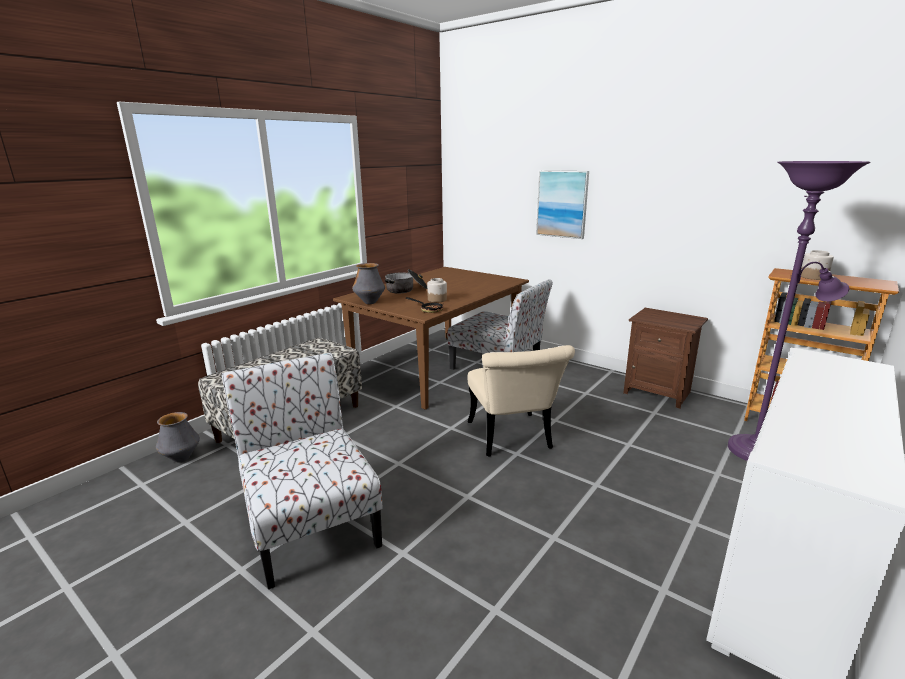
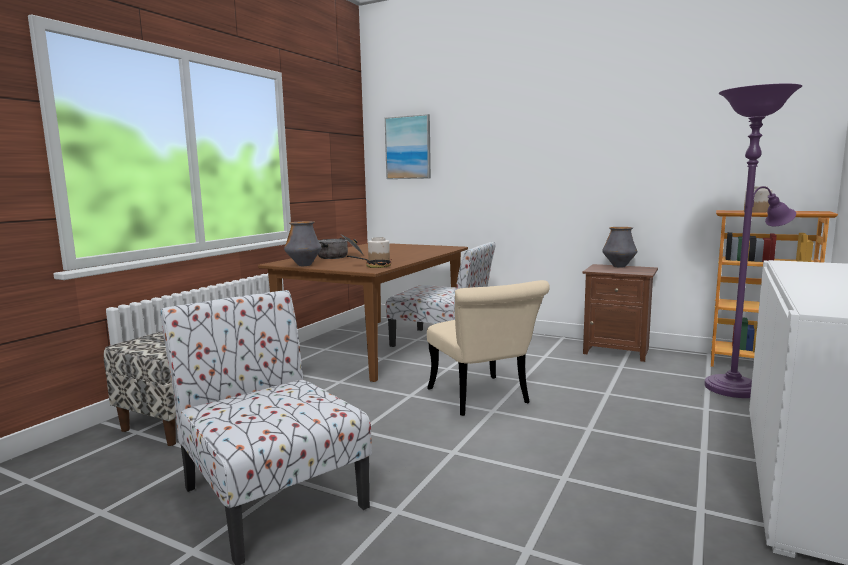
camera: 10 degrees left, 10 degrees down
vase [156,412,200,462] -> vase moved to [602,227,637,268]
picture [536,170,589,239] -> picture moved to [385,114,431,179]

